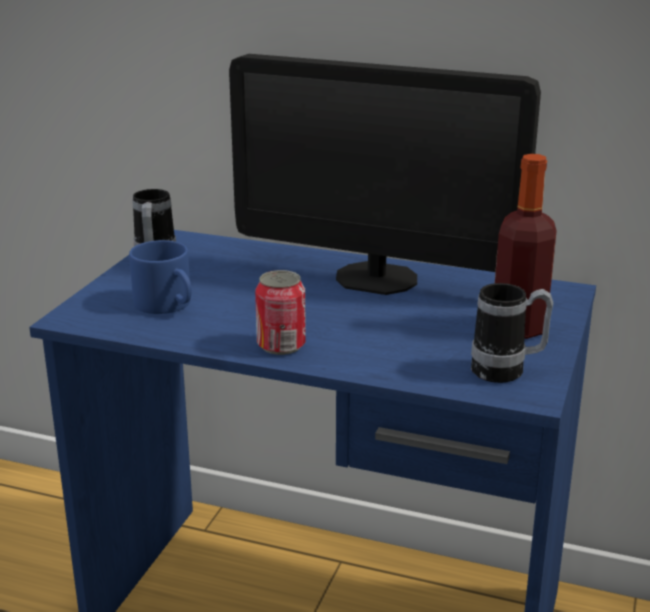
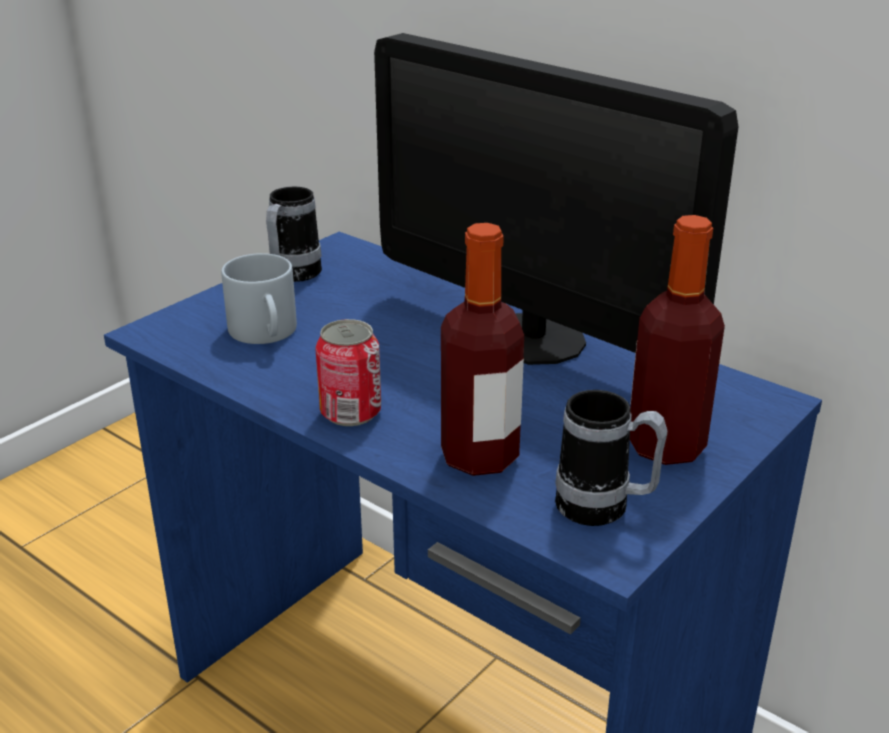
camera: 20 degrees right, 5 degrees up
blue mug [129,240,192,314] -> grey mug [221,253,297,344]
none -> bottle [441,223,524,476]

